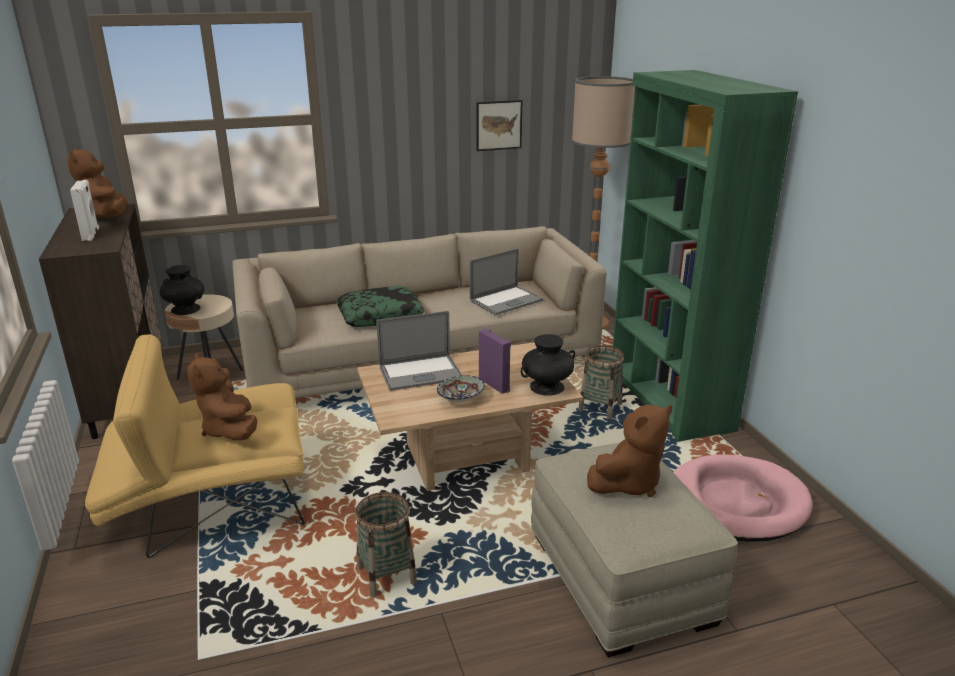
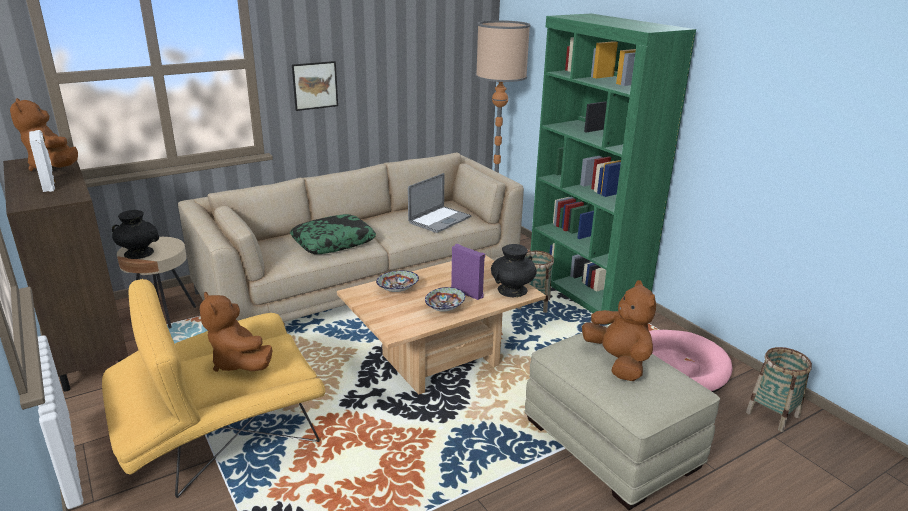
camera: 15 degrees left, 0 degrees up
basket [355,492,417,598] -> basket moved to [746,347,812,432]
laptop [376,311,462,391] -> bowl [376,271,419,292]
picture [477,100,523,151] -> picture moved to [292,61,338,111]
brown plush toy [587,405,672,497] -> brown plush toy turned 60 degrees counterclockwise [582,280,656,381]

